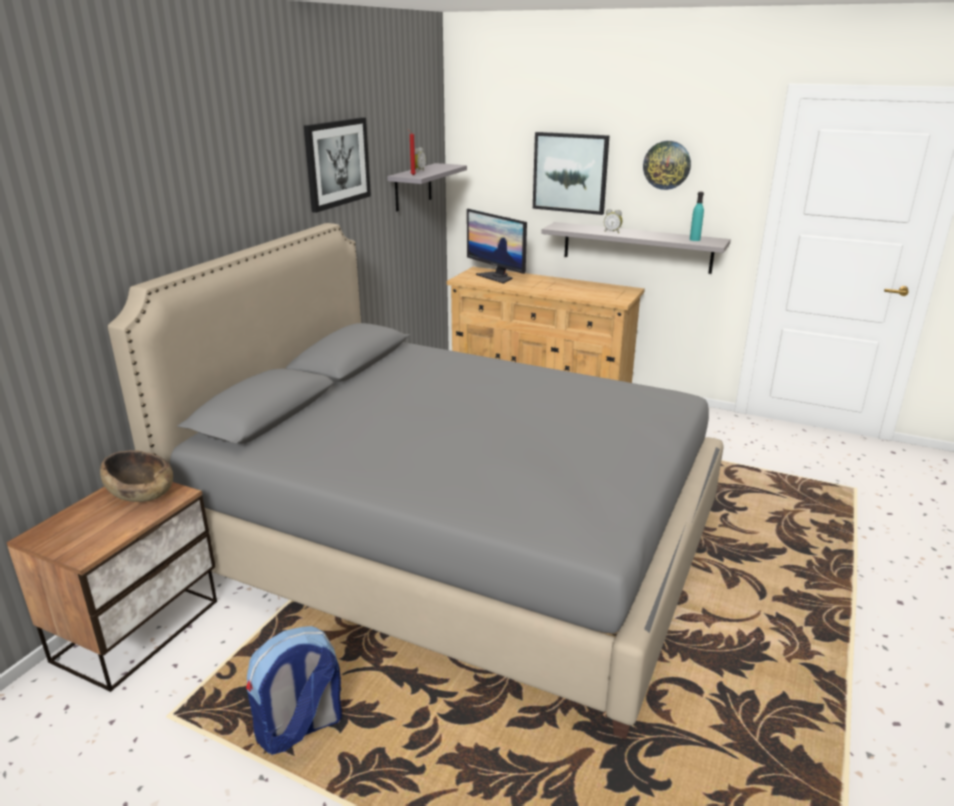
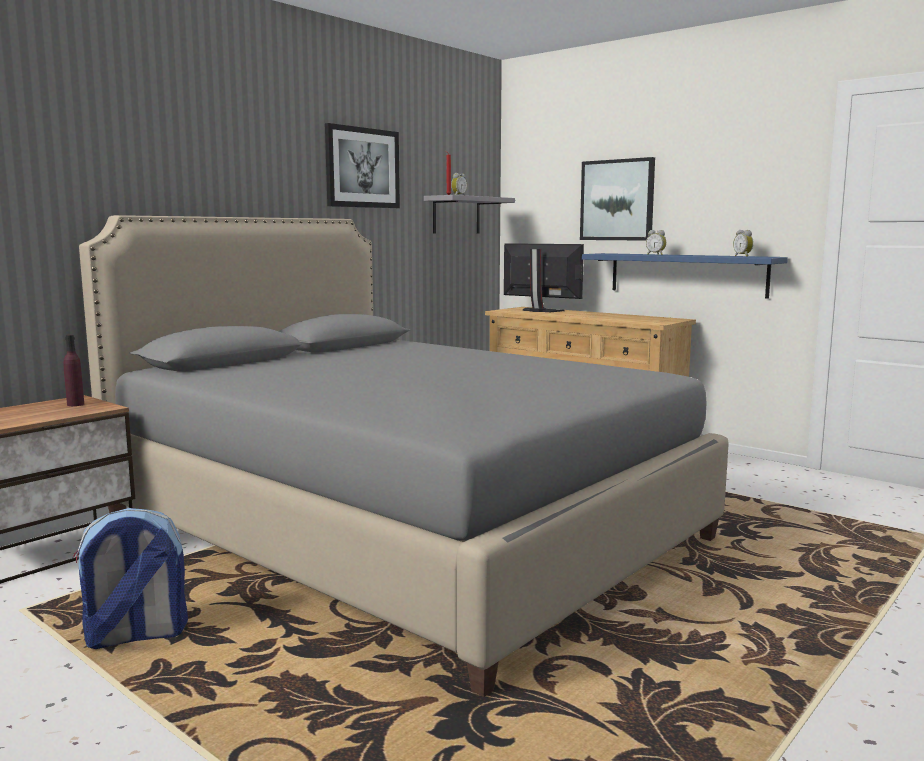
camera: 15 degrees right, 15 degrees down
brown bowl [100,450,173,502] -> purple bottle [63,335,84,406]
monitor [467,209,527,284] -> monitor turned 150 degrees clockwise [504,243,584,312]
grey shelf [541,222,731,274] -> blue shelf [582,253,788,299]
wall clock [643,141,691,190] -> none
turquoise bottle [690,192,704,241] -> alarm clock [733,230,753,257]

